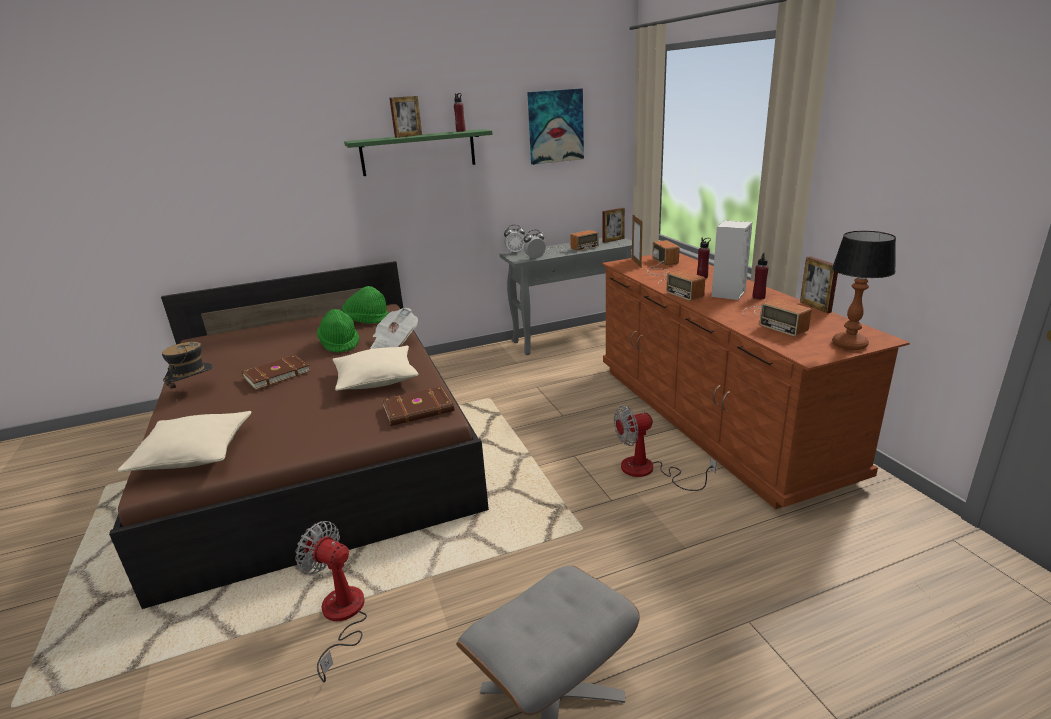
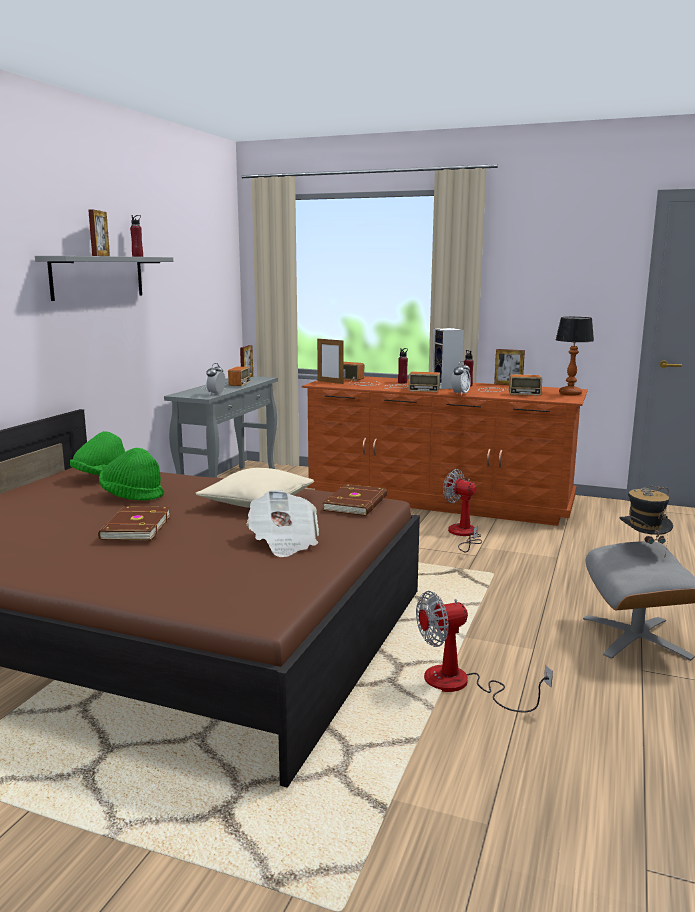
camera: 50 degrees left, 10 degrees down
beige pillow [118,411,251,472] -> none
hat [162,342,213,401] -> hat moved to [619,486,673,559]
green shelf [344,129,493,176] -> grey shelf [35,256,173,301]
newspaper [370,308,418,349] -> newspaper moved to [247,490,319,557]
alarm clock [504,225,525,254] -> alarm clock moved to [451,361,471,395]
picture [527,88,584,165] -> none
fan [614,405,716,491] -> fan turned 105 degrees clockwise [443,469,482,552]

